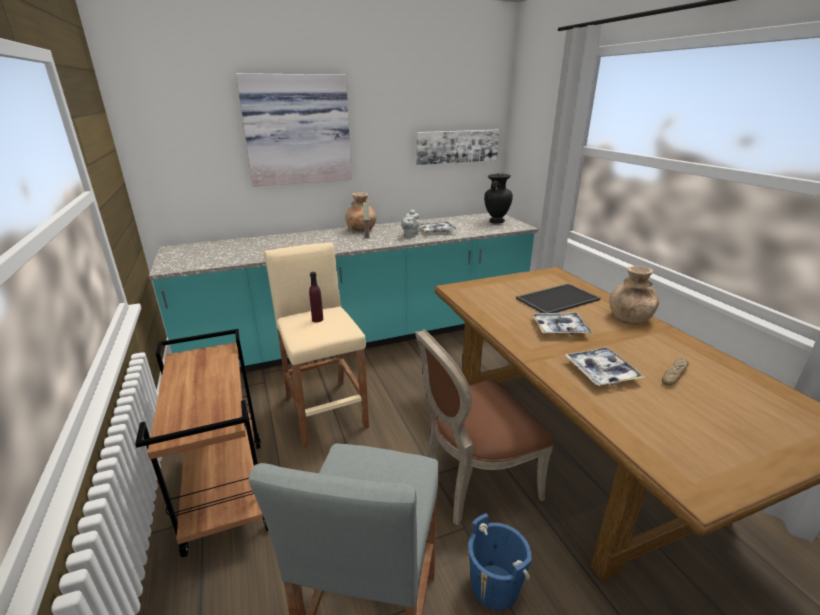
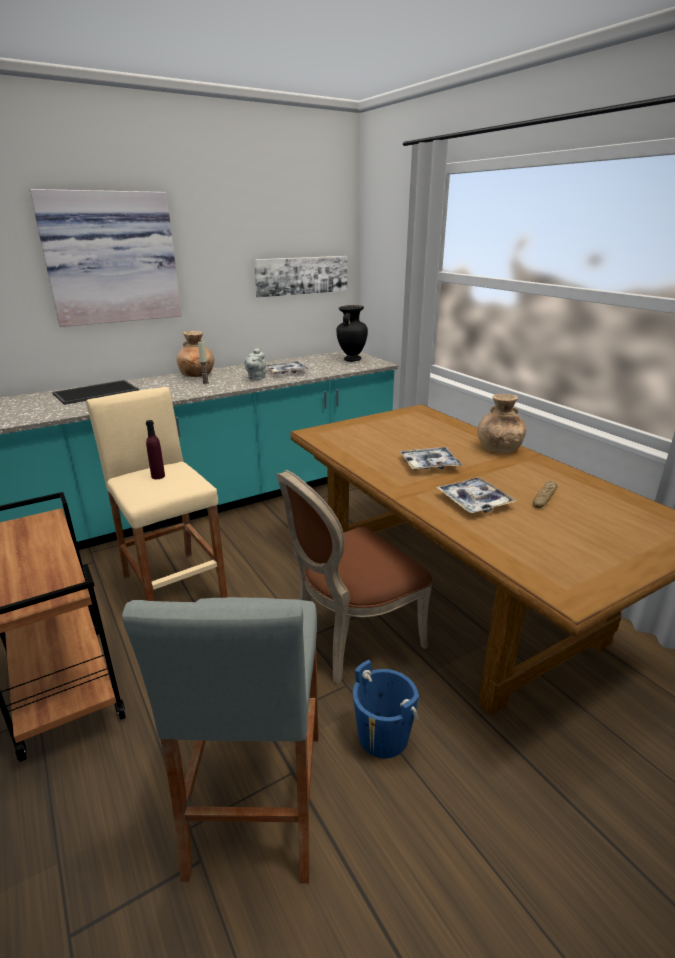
camera: 10 degrees left, 0 degrees up
tray [516,283,600,313] -> tray moved to [52,380,139,405]

